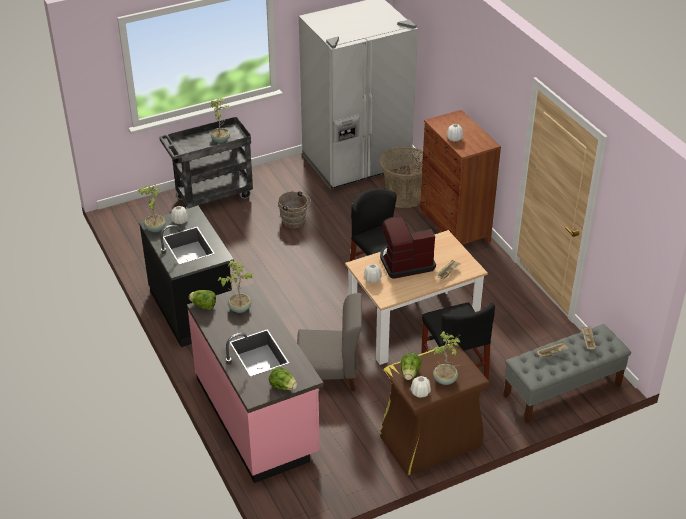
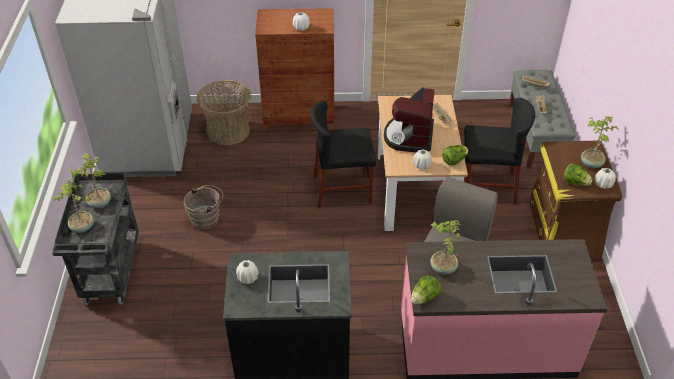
camera: 65 degrees left, 5 degrees up
potted plant [138,184,166,232] -> potted plant moved to [54,178,94,233]
lettuce [269,366,298,390] -> lettuce moved to [442,145,469,166]

